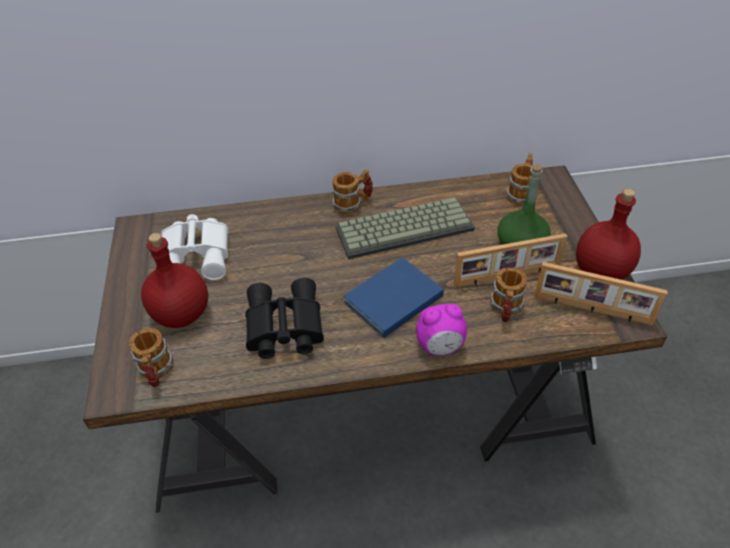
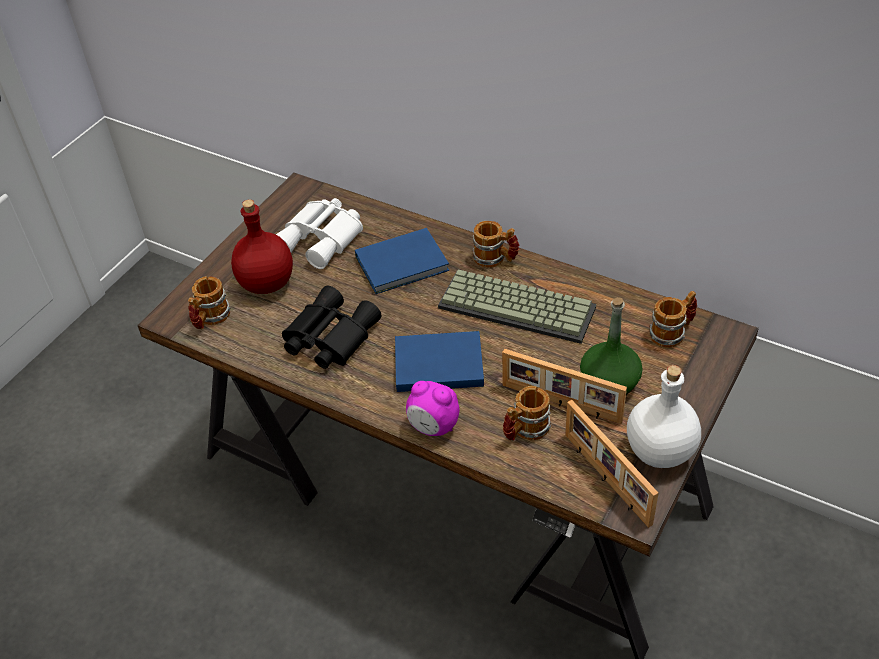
camera: 40 degrees right, 0 degrees up
red bottle [576,188,641,280] -> white bottle [627,365,701,468]
none -> blue book [355,228,449,294]

